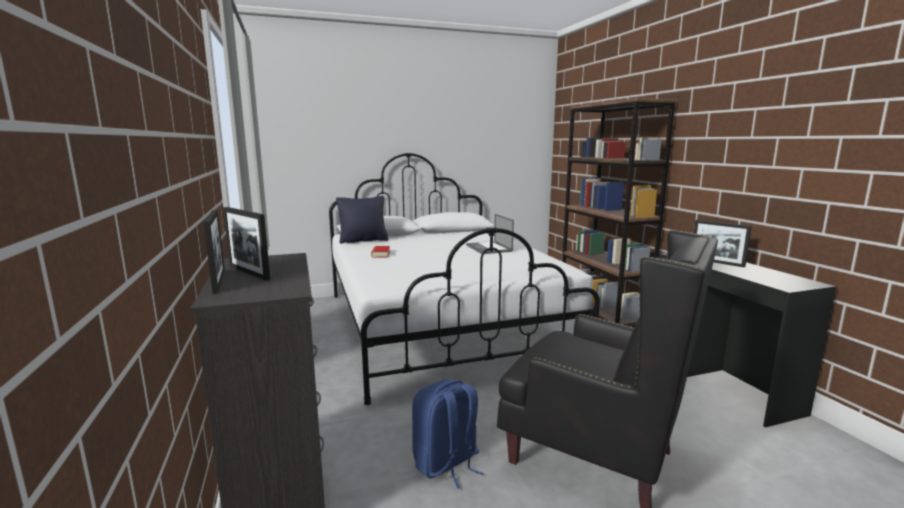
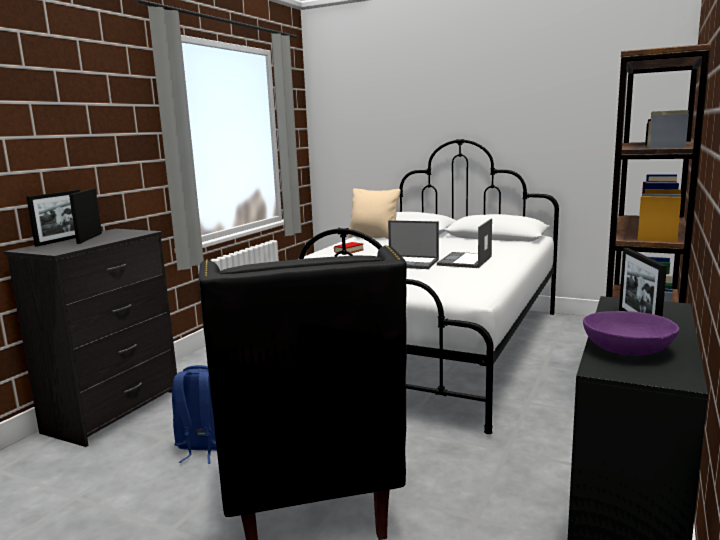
camera: 45 degrees right, 0 degrees up
black pillow [336,196,388,244] -> beige pillow [348,188,401,239]
none -> laptop [388,220,439,269]
none -> purple bowl [583,311,679,356]

